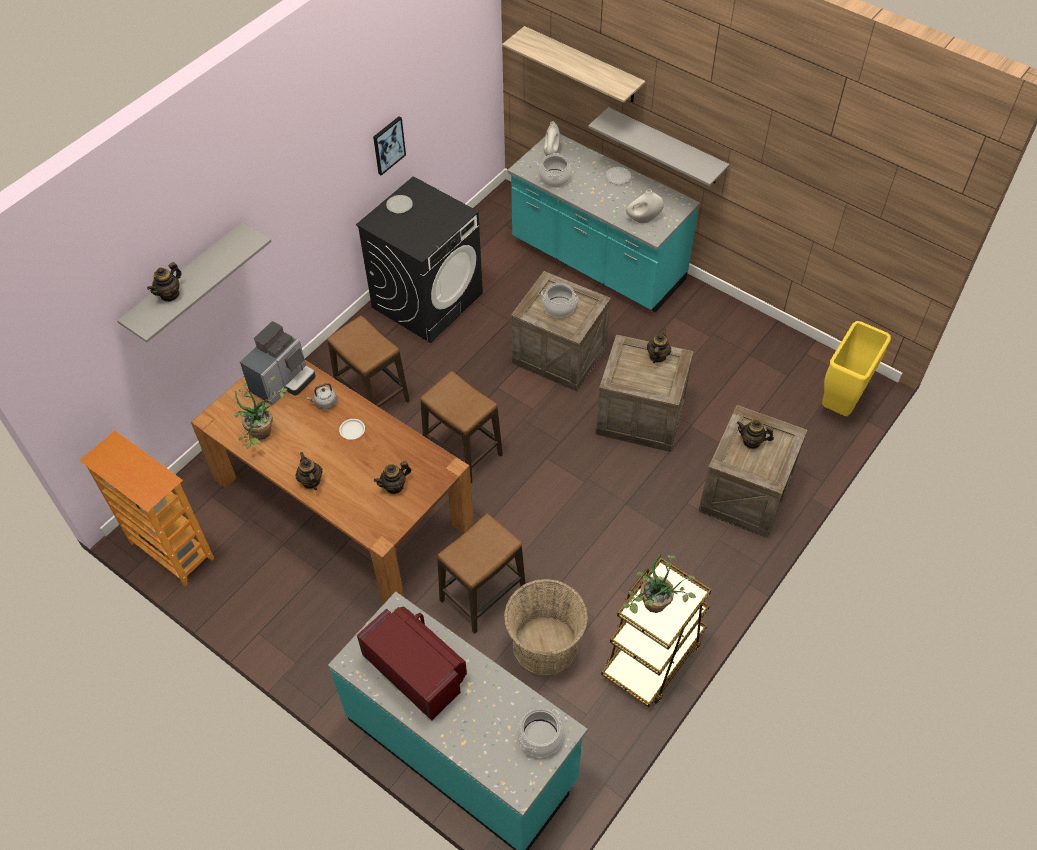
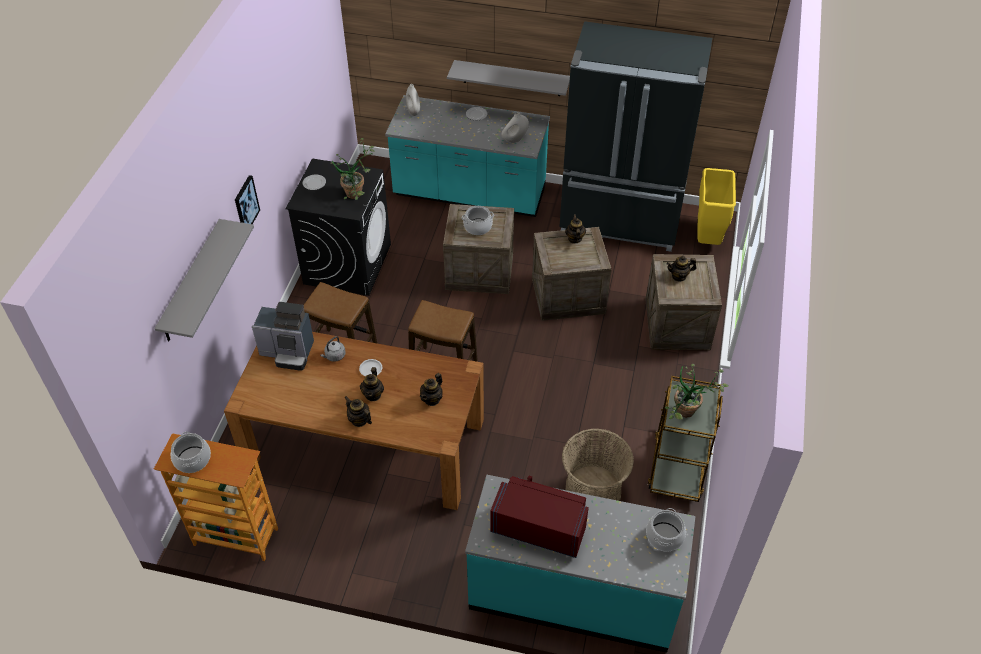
camera: 25 degrees left, 5 degrees down
teapot [147,262,182,302] -> teapot moved to [360,367,384,401]
potted plant [234,376,287,449] -> potted plant moved to [330,138,375,200]
coffee machine [240,321,316,405] -> coffee machine turned 90 degrees clockwise [252,302,314,371]
picture [373,117,406,176] -> picture moved to [235,175,260,224]
stool [437,514,525,634] -> none
shelf [502,26,645,103] -> none
cooking pot [539,153,571,187] -> cooking pot moved to [171,432,211,473]
none -> black fridge [559,21,712,252]

